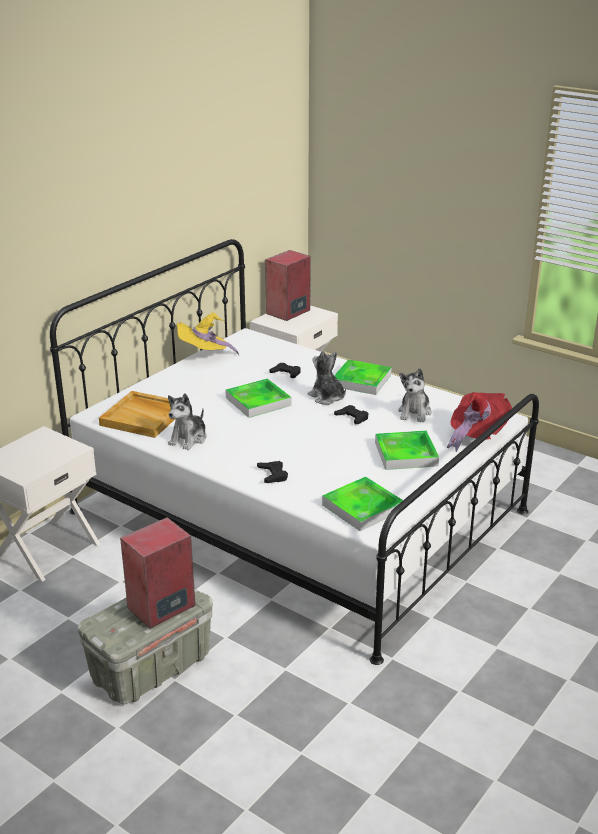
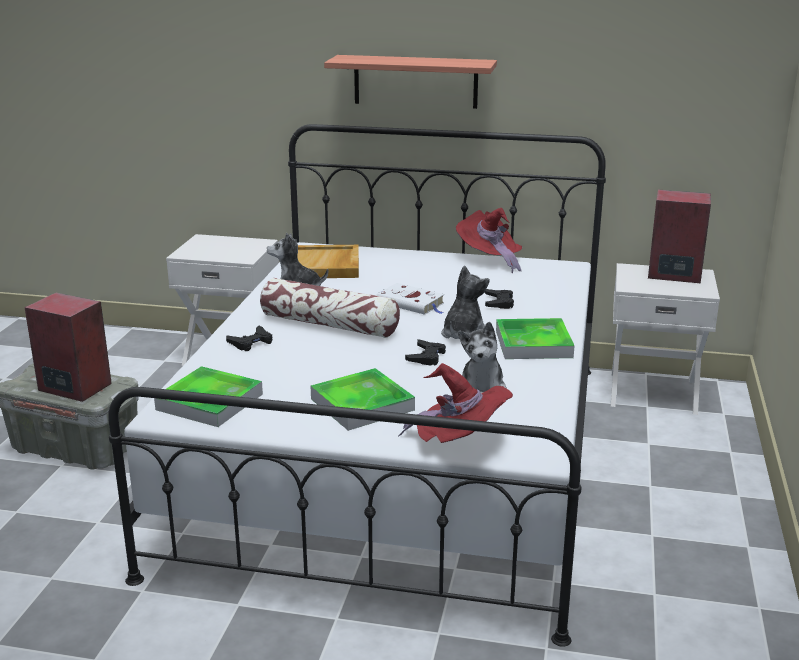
camera: 65 degrees right, 5 degrees down
yellow hat [176,312,239,355] -> red hat [456,208,522,273]
tray [226,378,292,418] -> white book [376,283,444,315]
plush toy [398,368,432,422] -> plush toy turned 75 degrees counterclockwise [458,322,507,392]
none -> pillow [260,278,400,338]
none -> shelf [324,55,497,109]

